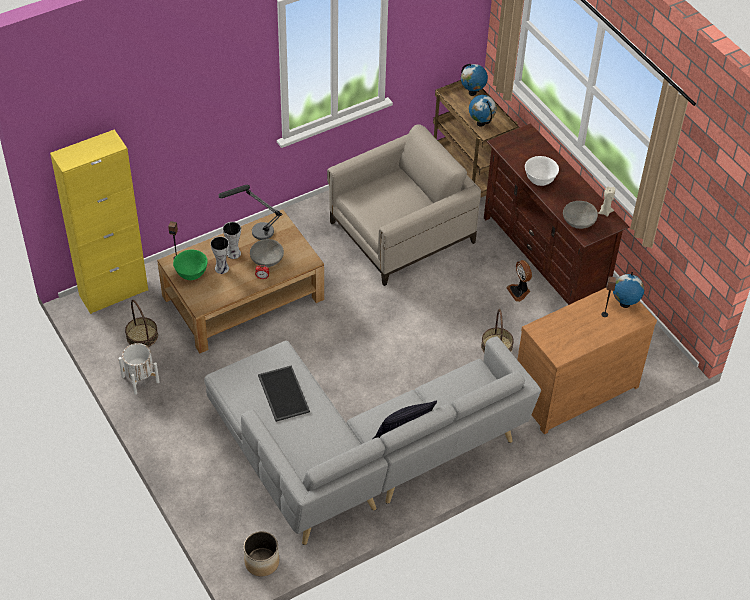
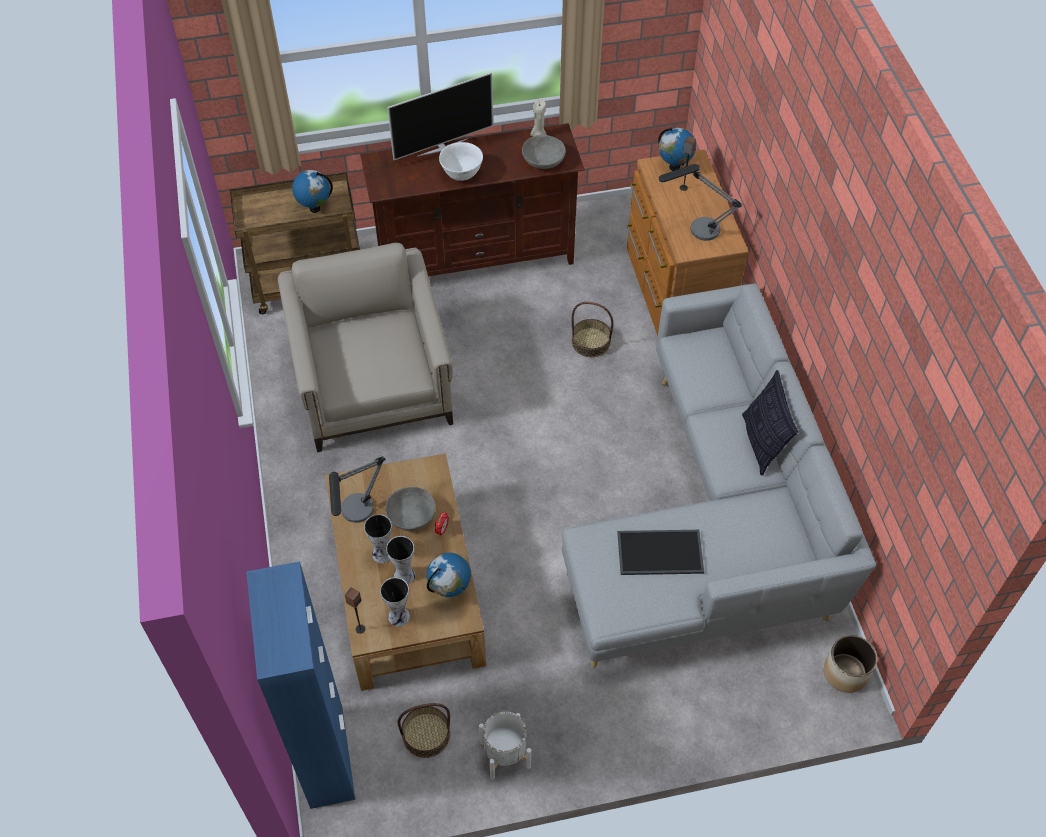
camera: 70 degrees left, 5 degrees up
yellow cabinet [50,129,148,314] -> blue cabinet [246,562,355,809]
green bowl [173,250,208,280] -> vase [380,577,410,626]
globe [461,64,488,96] -> globe moved to [427,553,471,597]
fan [506,260,532,302] -> none
none -> television [387,72,493,160]
none -> table lamp [659,164,742,241]

